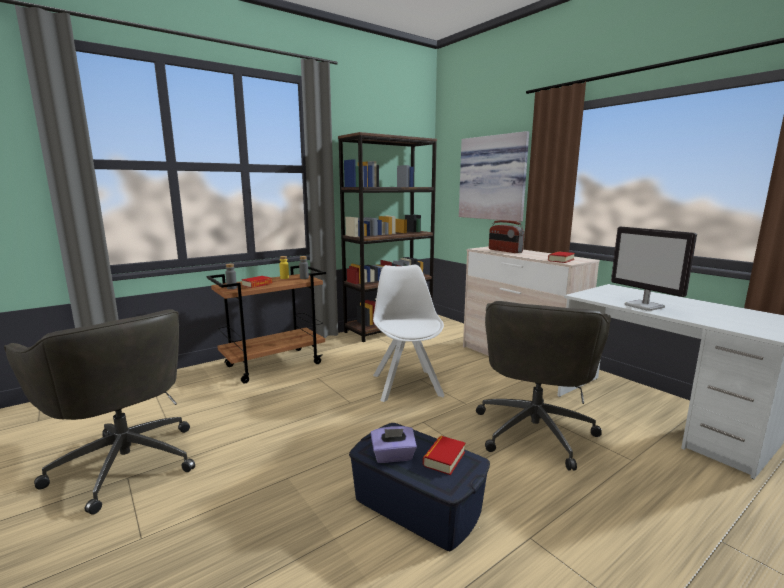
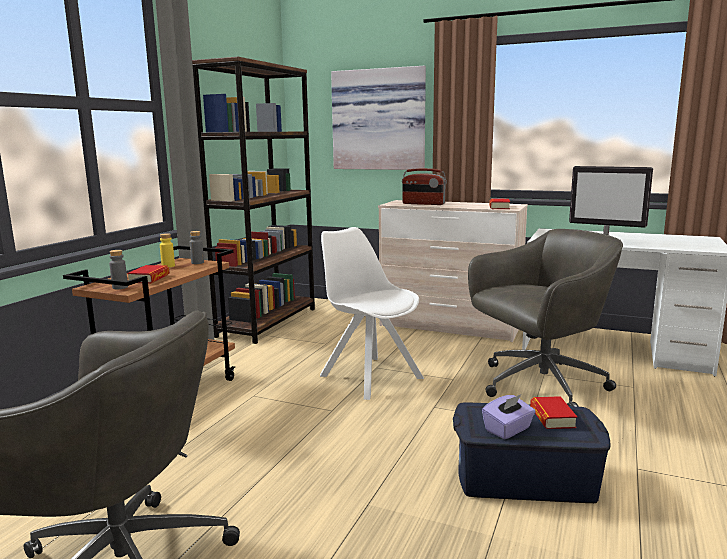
camera: 30 degrees left, 0 degrees up
grey office chair [476,301,611,471] -> grey office chair turned 105 degrees counterclockwise [468,229,623,407]

